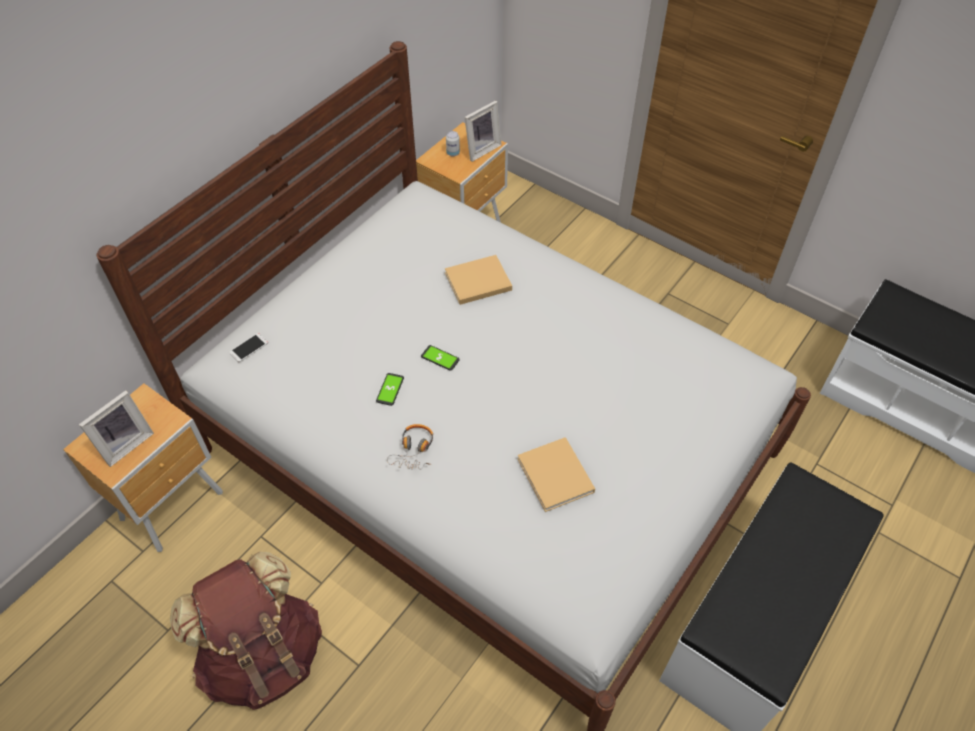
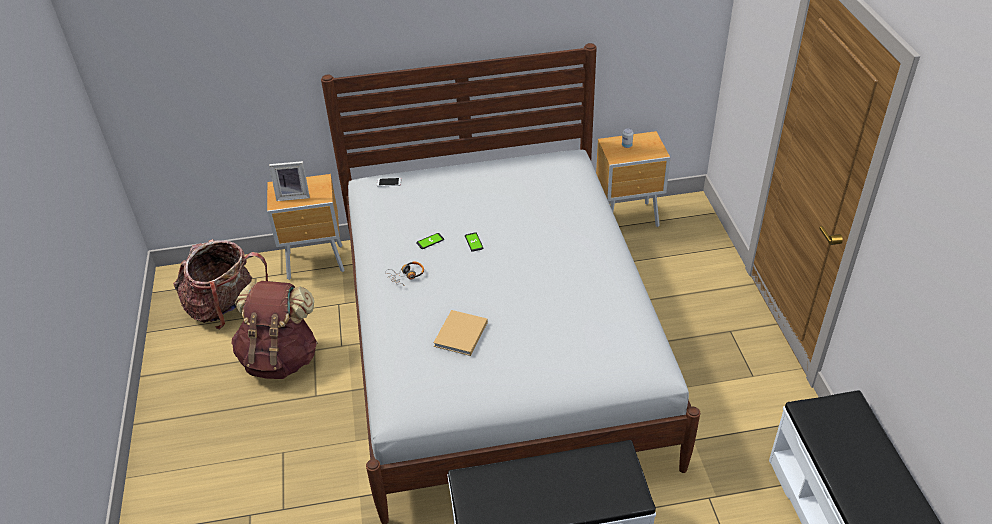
camera: 45 degrees right, 10 degrees down
beige book [445,255,512,305] -> none
picture frame [464,101,502,162] -> none
none -> backpack [173,239,268,330]

